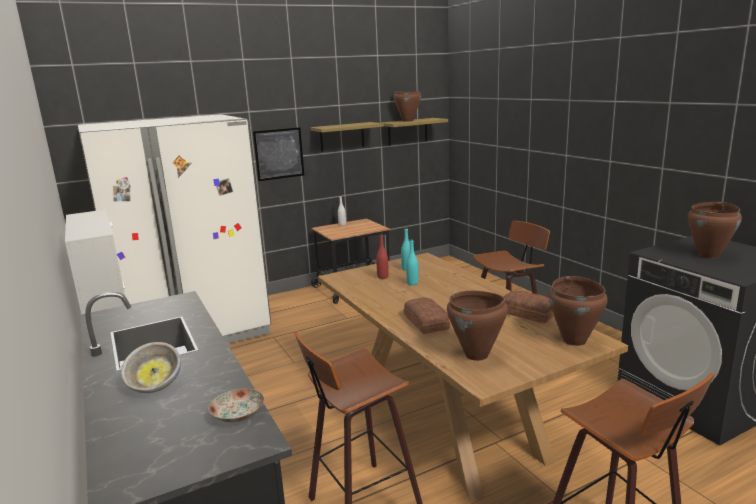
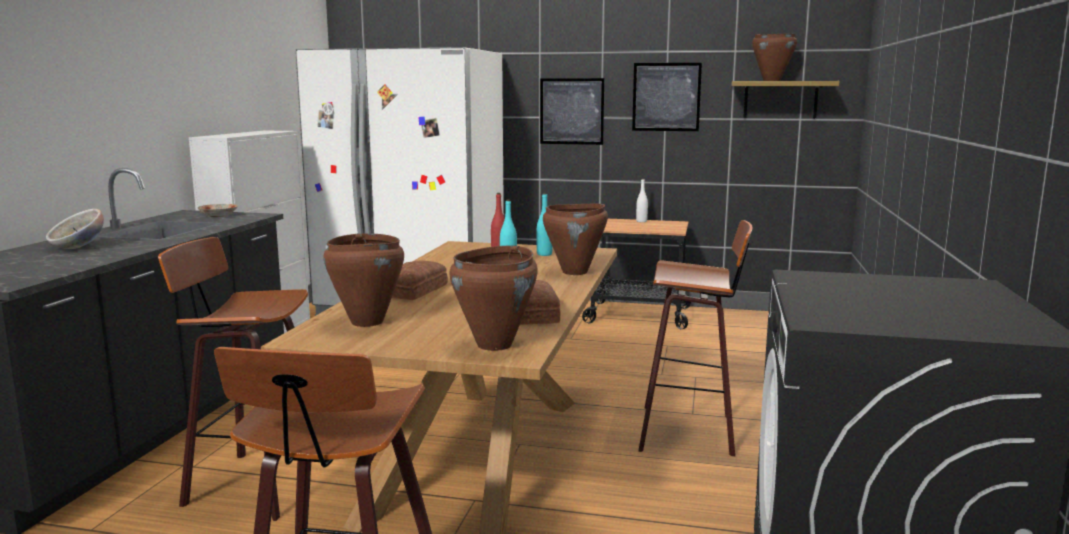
camera: 40 degrees right, 5 degrees down
plate [209,389,264,423] -> plate moved to [197,204,238,217]
shelf [311,122,384,152] -> picture [632,63,702,131]
brown cooking pot [688,202,742,259] -> brown cooking pot moved to [543,204,608,275]

